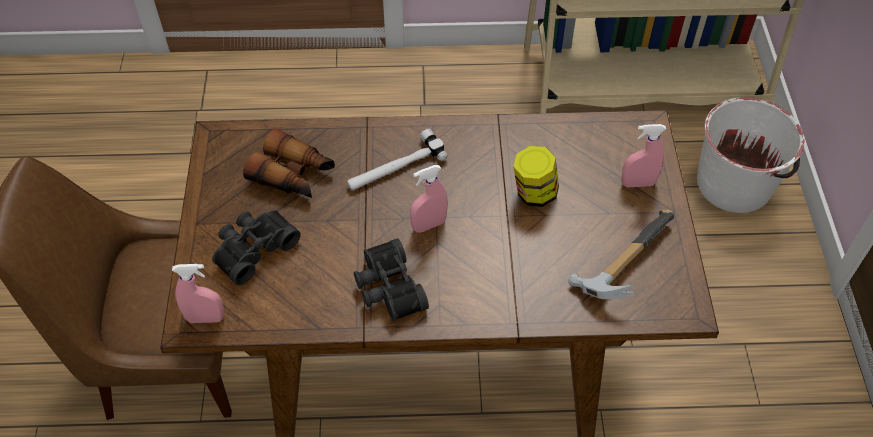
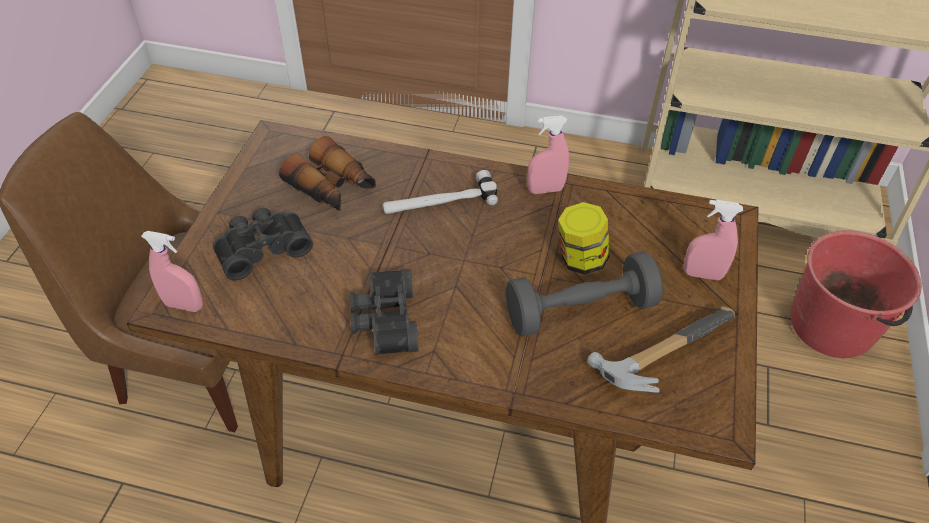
camera: 15 degrees right, 5 degrees down
pink spray bottle [410,165,448,233] -> pink spray bottle moved to [527,116,569,194]
white bucket [697,97,804,213] -> red bucket [791,230,922,358]
none -> grey dumbbell [506,251,663,337]

